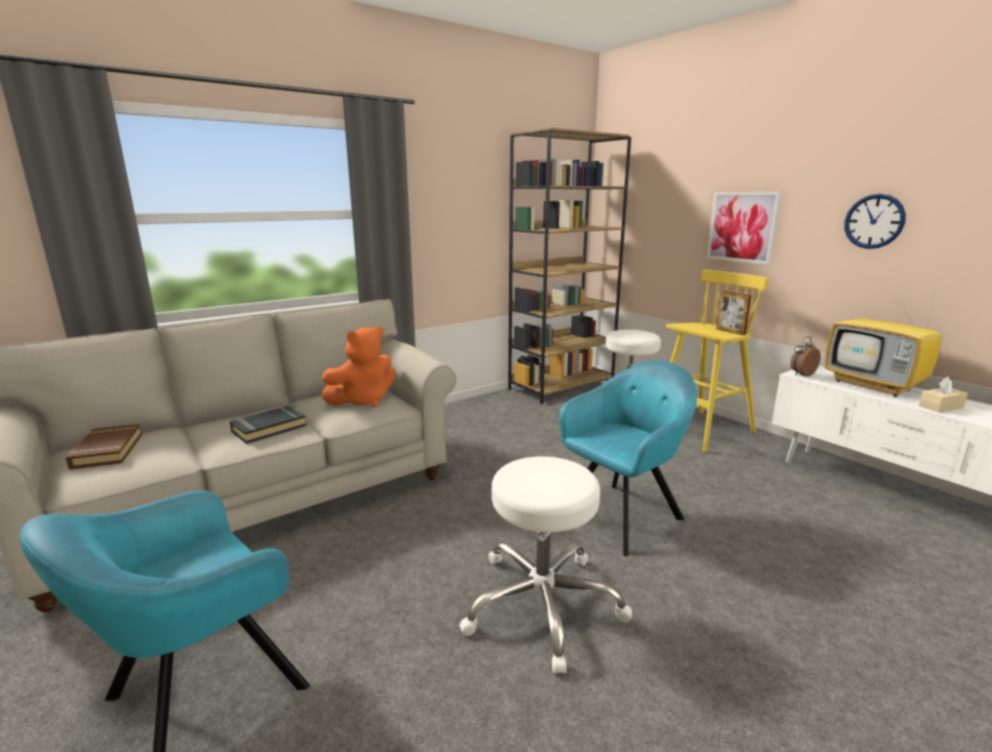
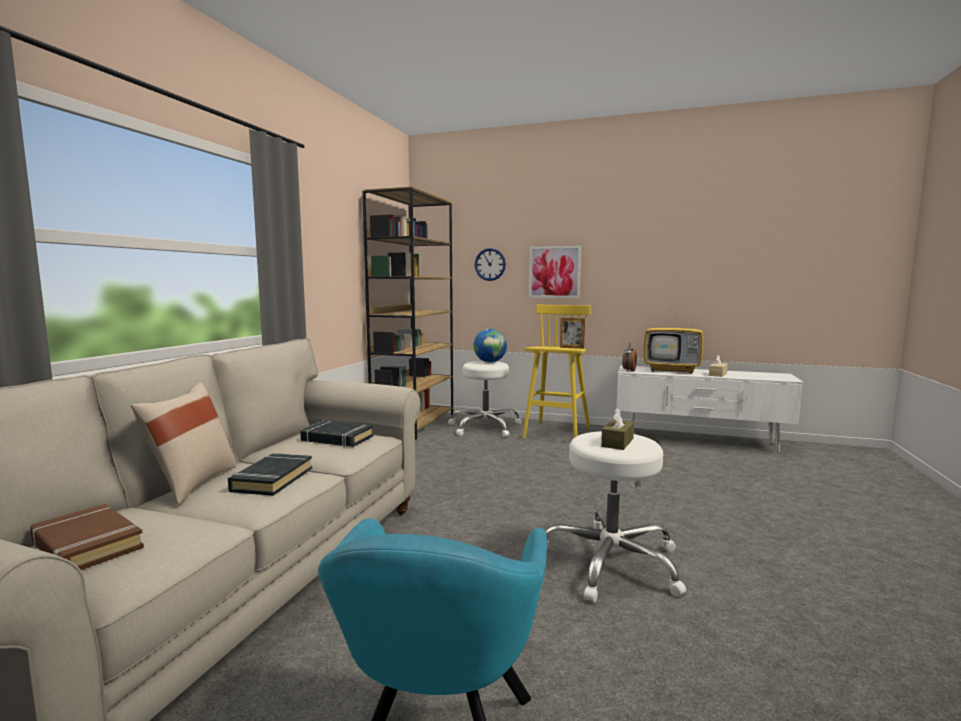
camera: 35 degrees left, 10 degrees down
orange plush toy [322,326,395,407] -> black book [300,420,374,447]
turquoise armchair [559,360,697,556] -> none
wall clock [844,194,906,249] -> wall clock moved to [475,248,506,281]
none -> beige pillow [131,383,236,505]
none -> globe [473,329,507,362]
none -> brown tissue box [601,408,634,450]

